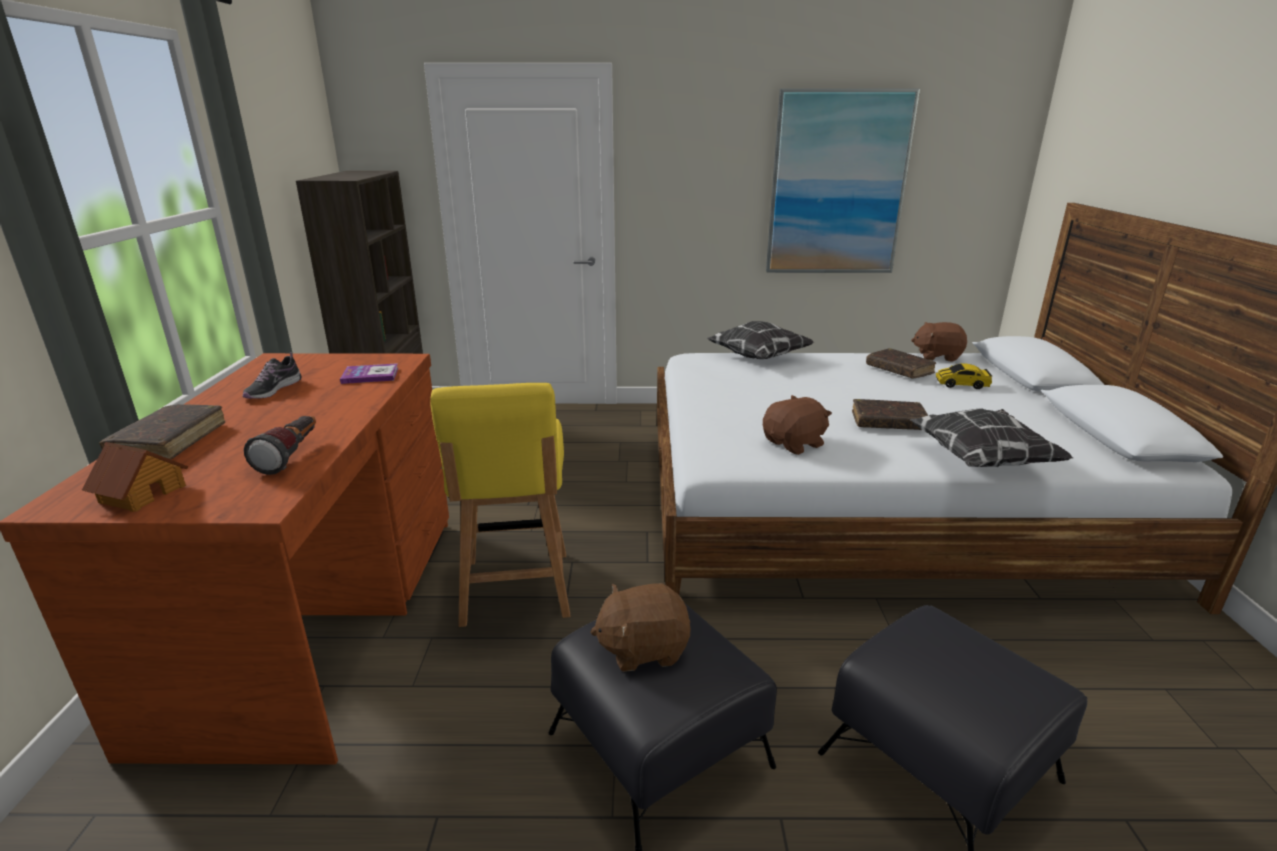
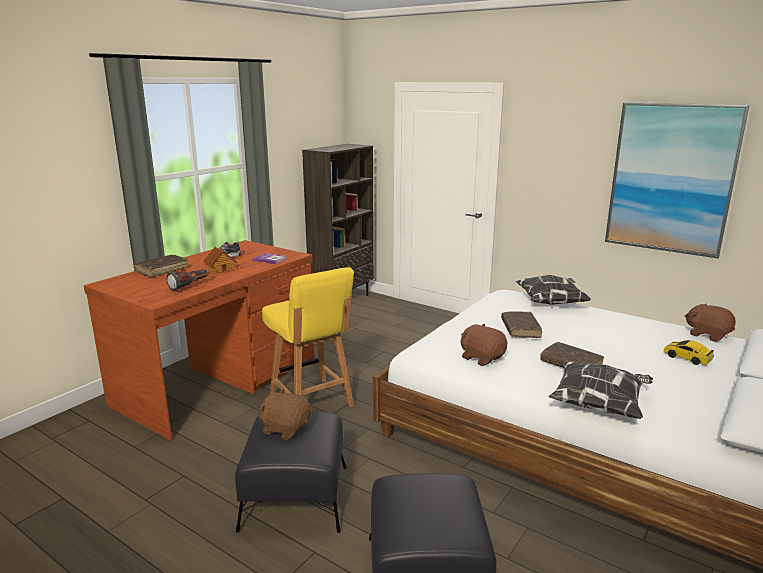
camera: 35 degrees right, 5 degrees down
toy house [82,442,188,512] -> toy house moved to [203,247,238,274]
yellow chair [430,383,570,627] -> yellow chair turned 60 degrees counterclockwise [262,267,354,407]
brown plush toy [763,395,832,455] -> brown plush toy turned 135 degrees counterclockwise [460,323,507,366]
brown book [866,348,936,378] -> brown book moved to [501,312,542,338]

